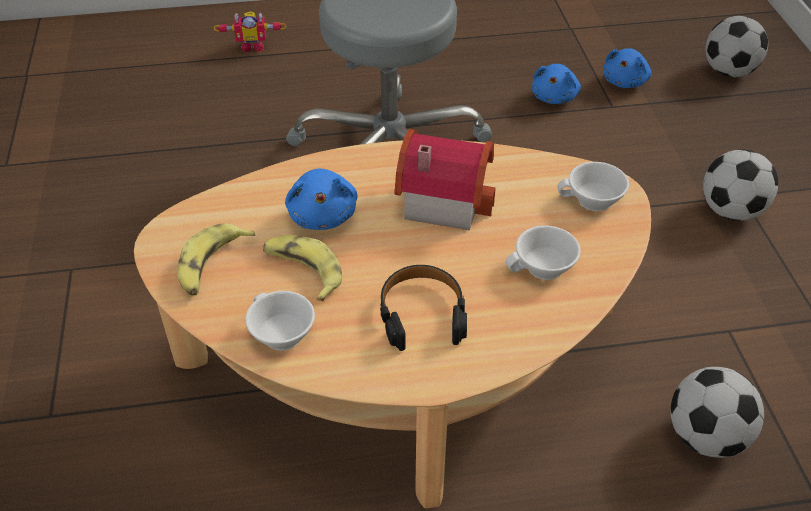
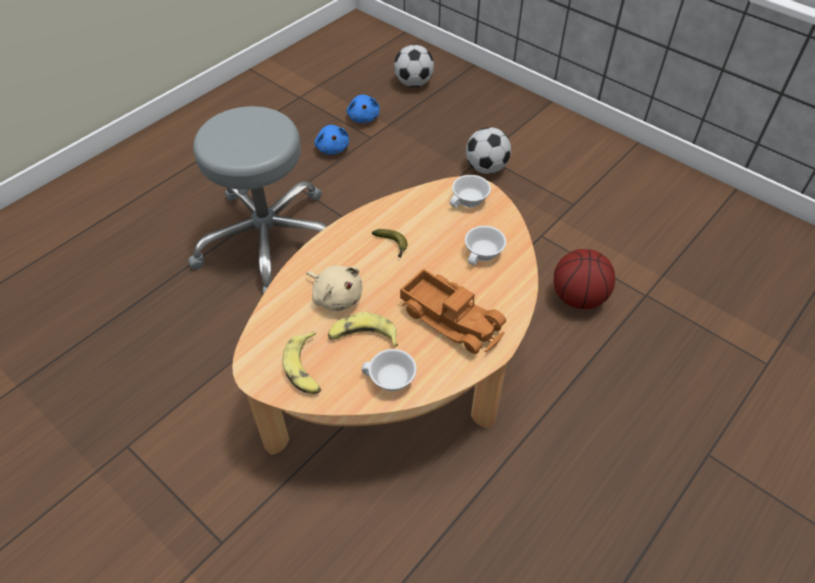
camera: 40 degrees left, 5 degrees up
toy robot [213,12,287,52] -> none
blue plush toy [285,169,358,230] -> beige plush toy [307,266,362,311]
black headphones [380,265,467,351] -> toy truck [400,268,506,354]
toy house [395,129,496,230] -> banana [372,229,408,258]
football [671,367,764,458] -> basketball [554,249,615,309]

